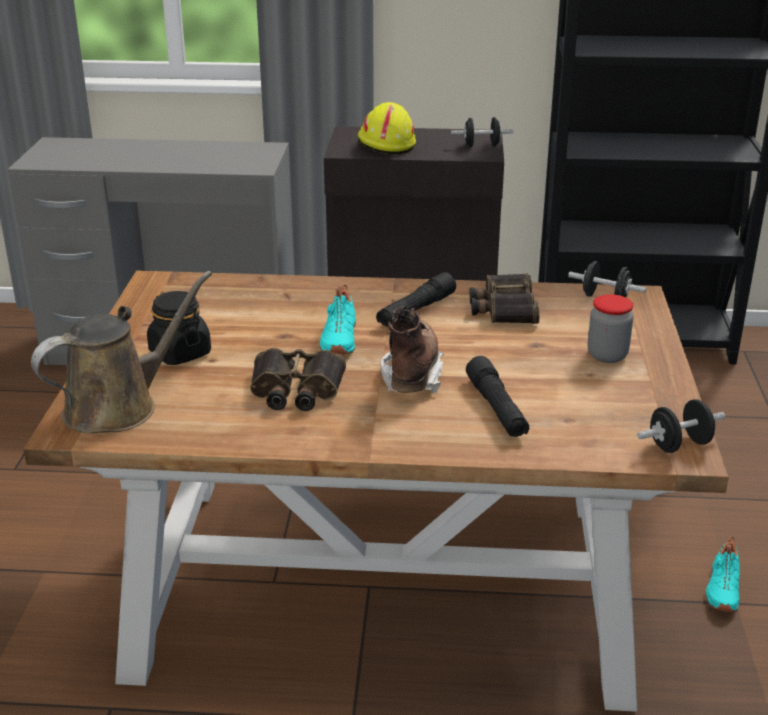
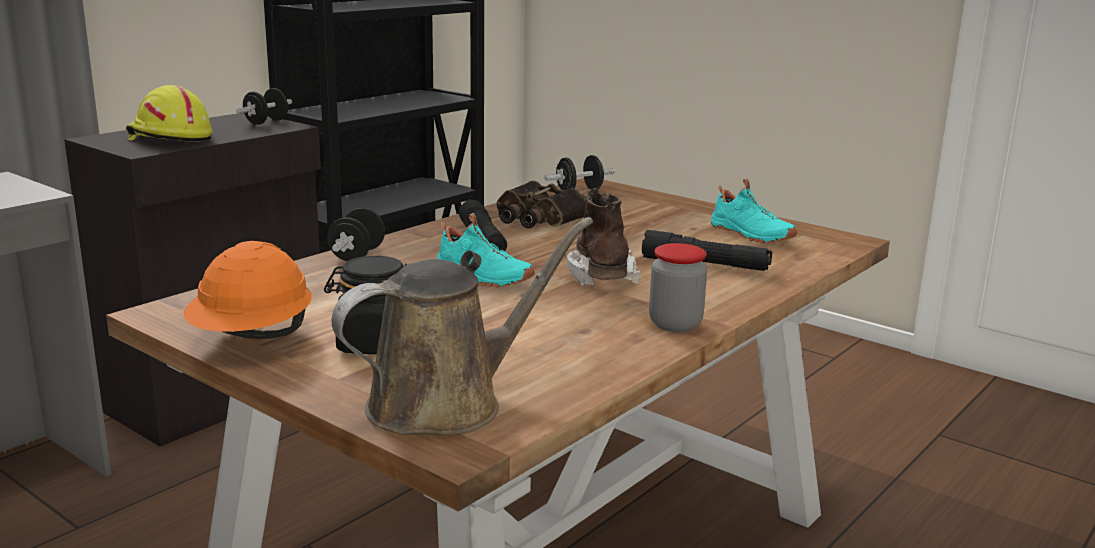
camera: 55 degrees left, 10 degrees down
brown watering can [31,271,212,434] -> brown watering can turned 60 degrees clockwise [331,217,593,436]
binoculars [250,348,346,411] -> none
brown boot [381,306,444,394] -> brown boot turned 45 degrees clockwise [567,188,641,285]
jar [588,294,633,363] -> jar moved to [649,243,707,332]
black dumbbell [638,399,725,453] -> black dumbbell moved to [327,208,385,261]
turquoise shoe [705,536,740,612] -> turquoise shoe moved to [711,178,797,243]
none -> orange hard hat [184,241,312,339]

